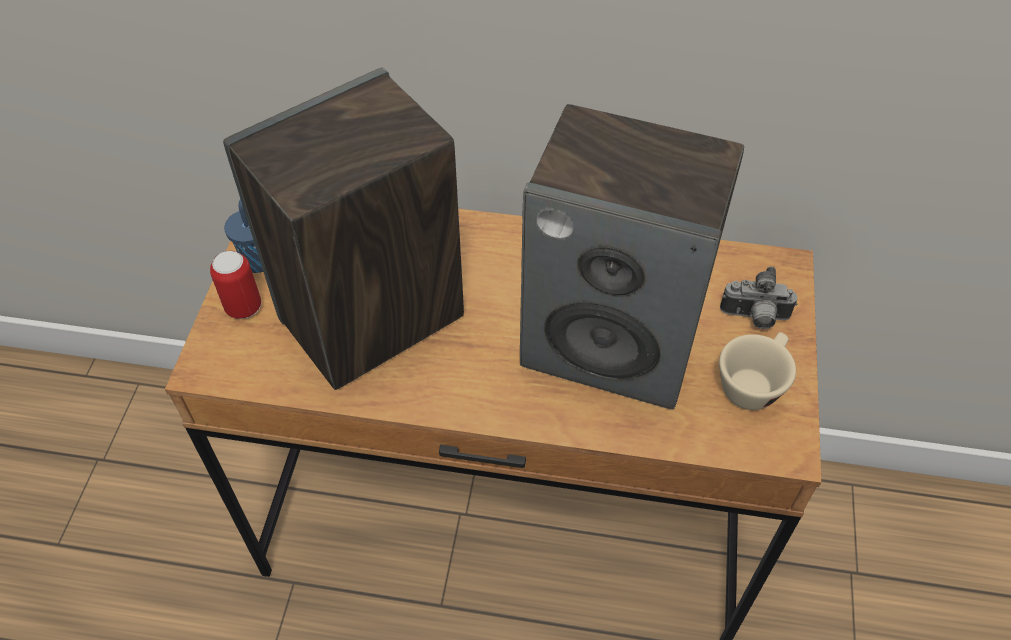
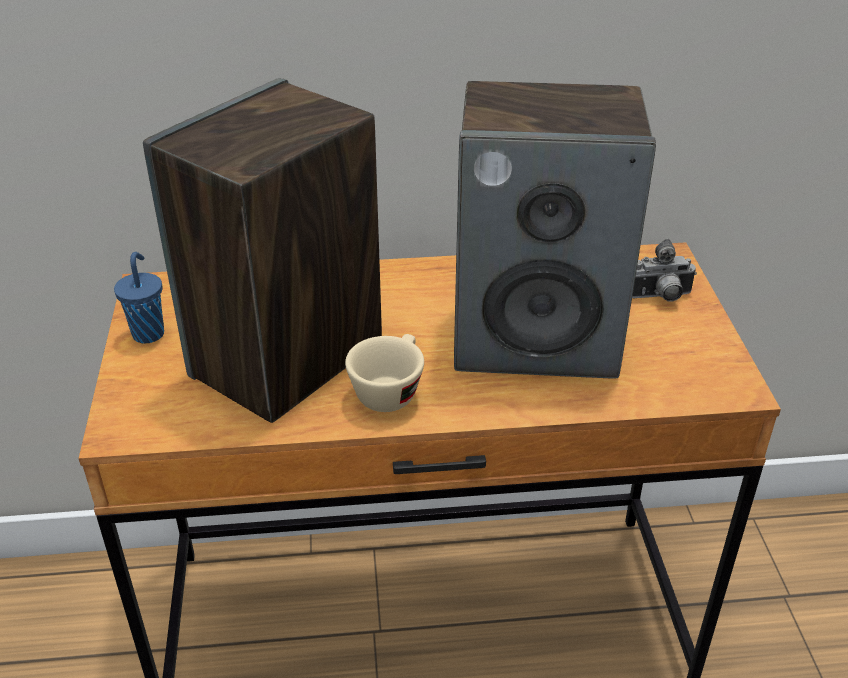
camera: 15 degrees left, 15 degrees down
can [210,251,261,319] -> none
beige cup [719,332,796,410] -> beige cup moved to [345,334,424,412]

